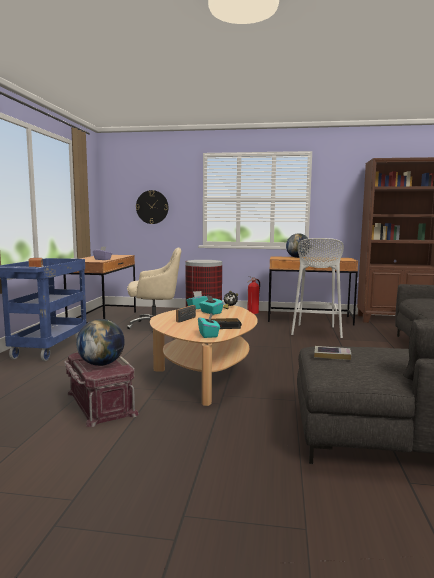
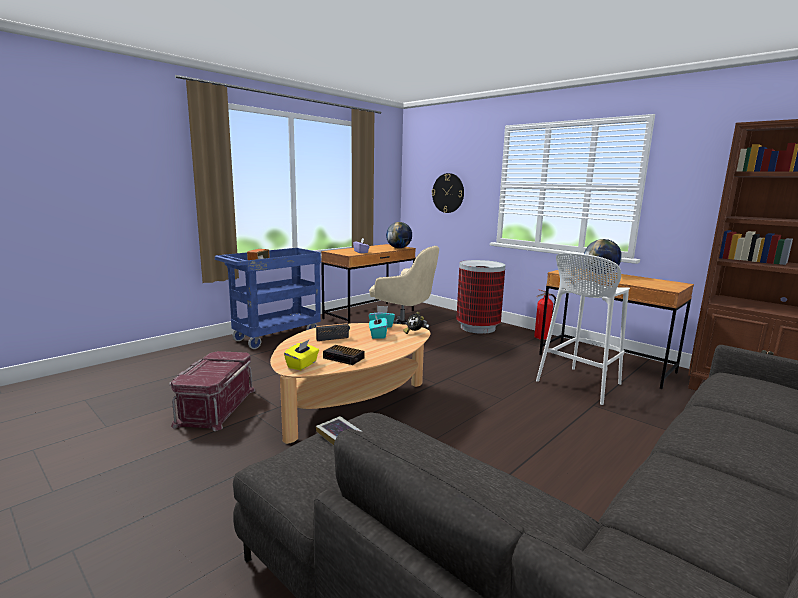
camera: 35 degrees right, 5 degrees up
globe [76,319,125,366] -> globe moved to [386,222,412,248]
turquoise tissue box [198,313,220,338] -> yellow tissue box [284,340,319,370]

